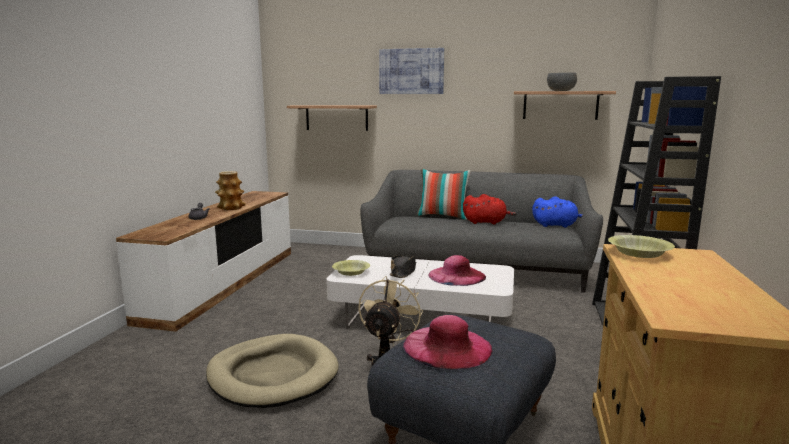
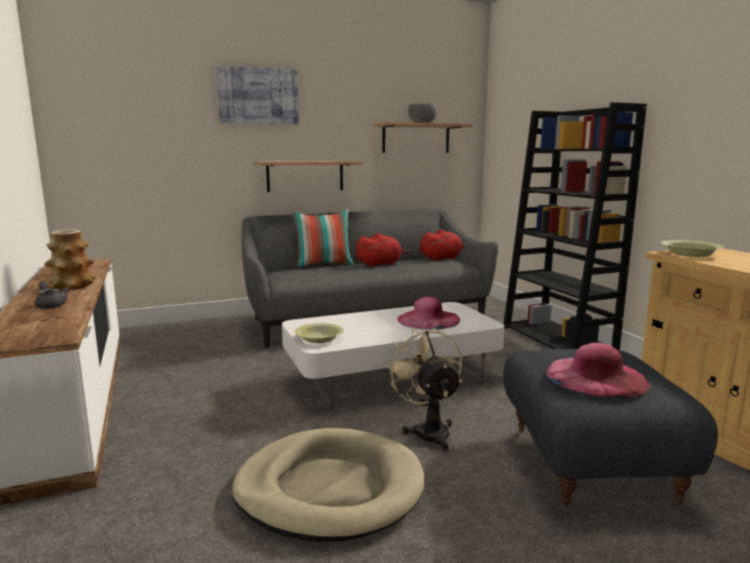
camera: 35 degrees left, 0 degrees up
shelf [287,105,377,131] -> shelf moved to [255,161,363,192]
black hat [390,255,416,278] -> none
blue plush toy [532,197,583,228] -> red plush toy [420,229,465,261]

